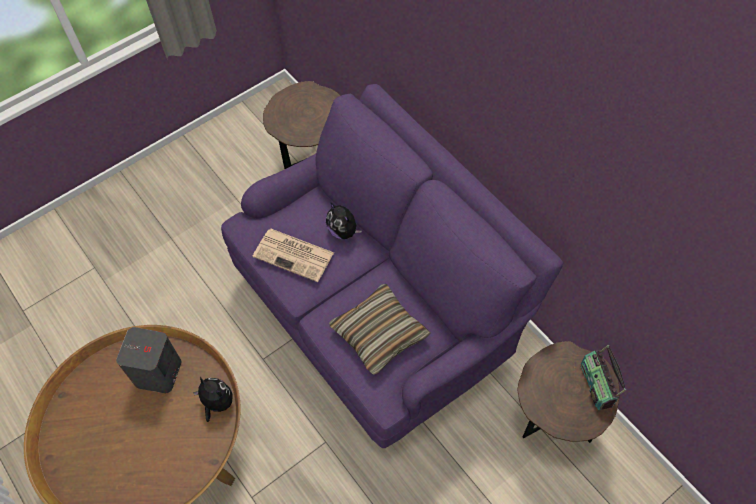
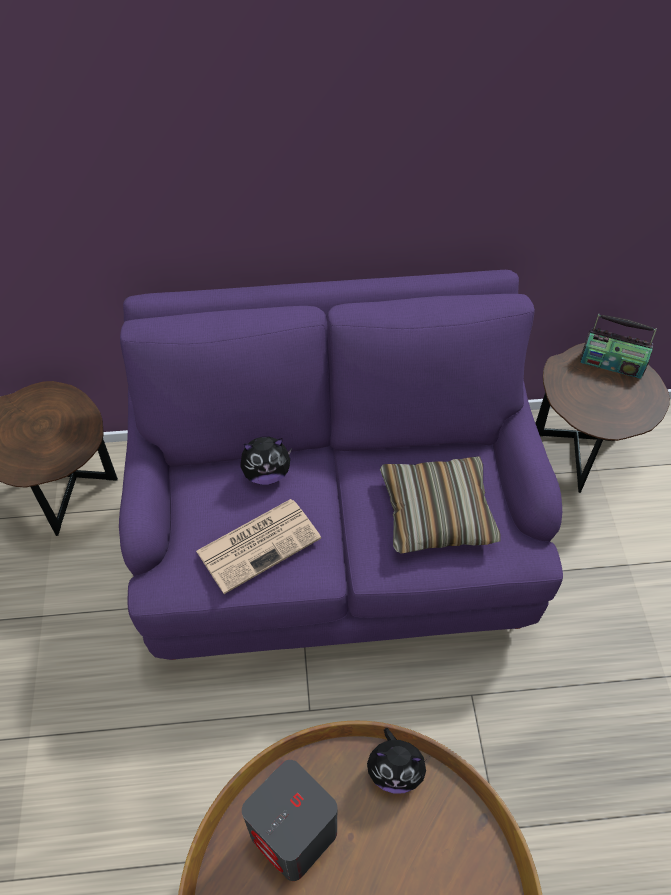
camera: 60 degrees left, 5 degrees down
plush toy [193,377,232,422] -> plush toy turned 150 degrees counterclockwise [367,728,426,794]

